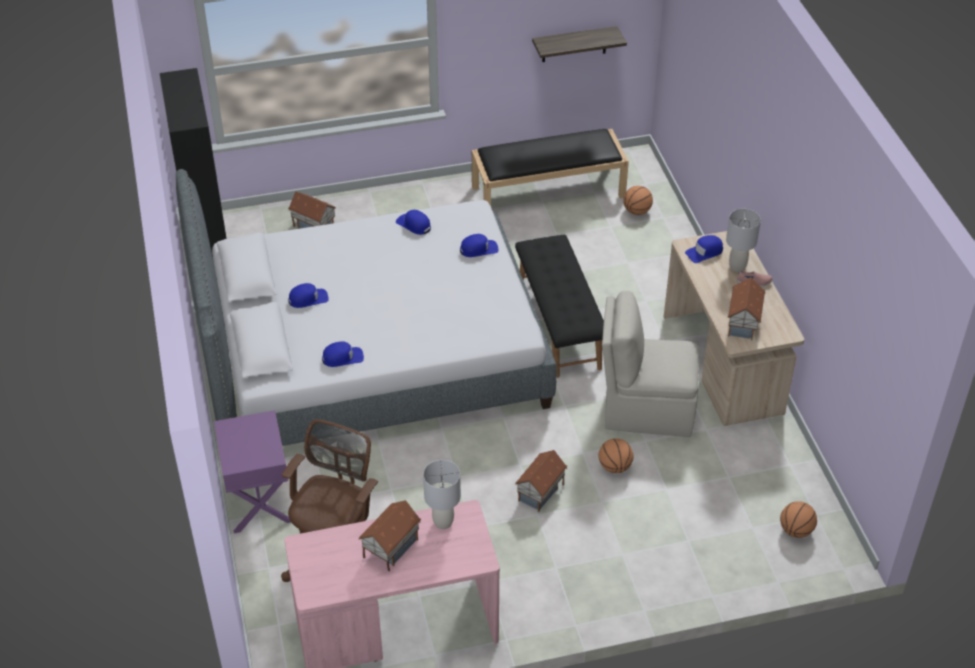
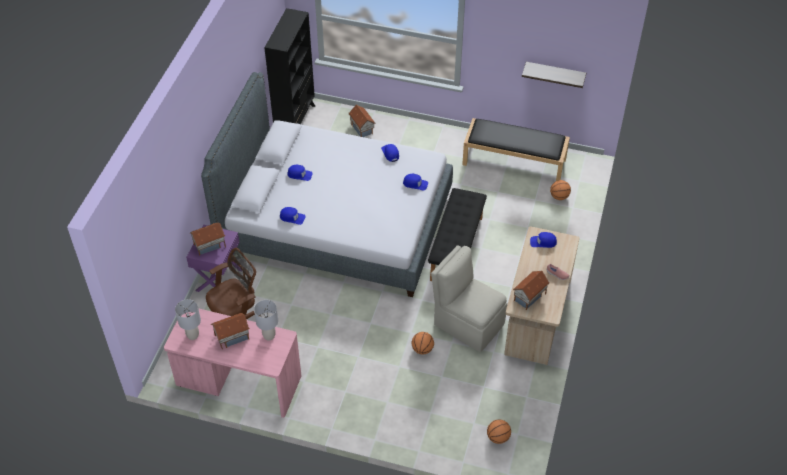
camera: 30 degrees right, 5 degrees up
toy house [515,450,567,512] -> toy house moved to [190,223,226,256]
grey table lamp [726,208,761,272] -> grey table lamp moved to [175,299,201,340]

